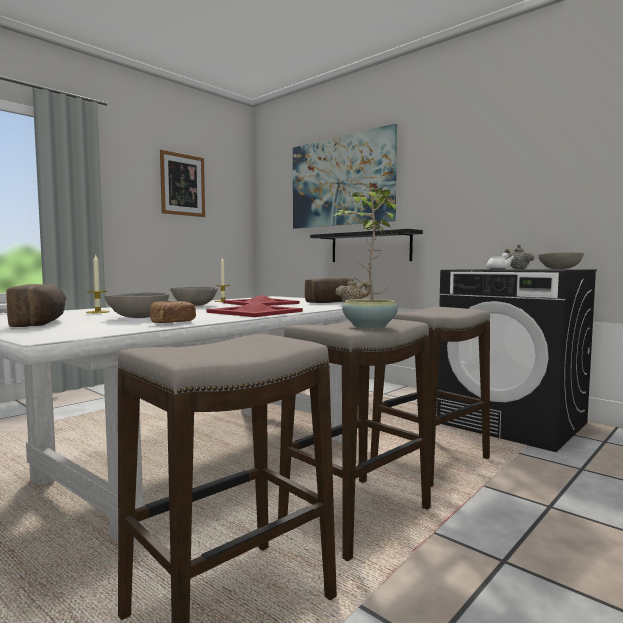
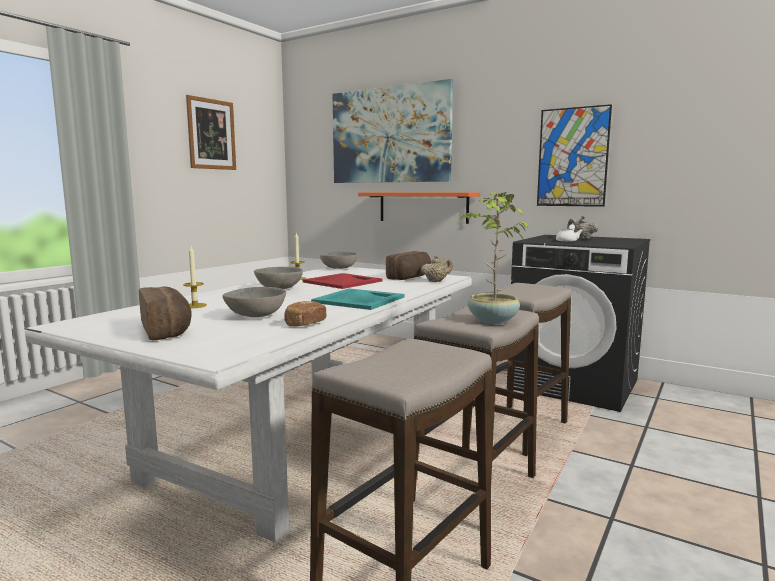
camera: 10 degrees left, 5 degrees up
red tray [206,302,303,317] -> turquoise tray [311,288,405,310]
black shelf [310,229,423,262] -> orange shelf [358,193,480,224]
grey bowl [538,252,584,269] -> grey bowl moved to [320,251,358,269]
none -> picture [537,104,612,207]

